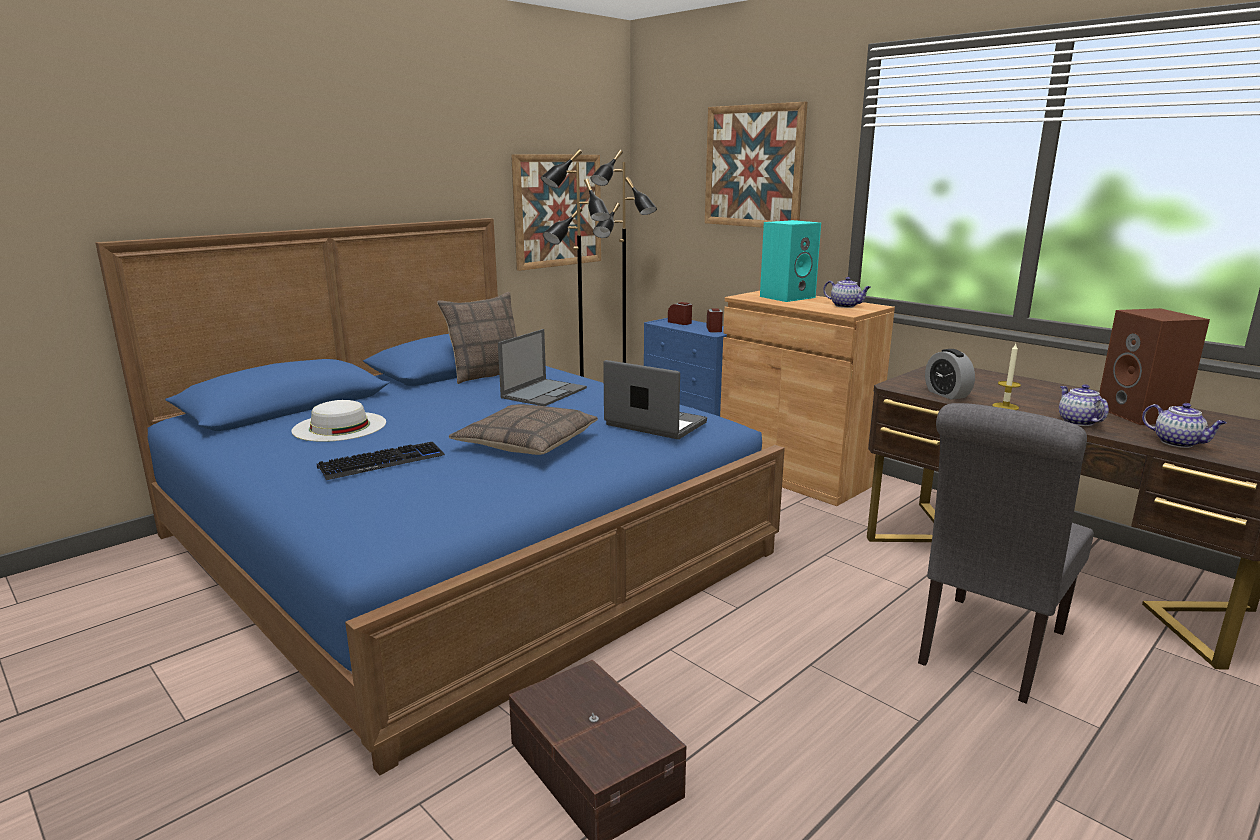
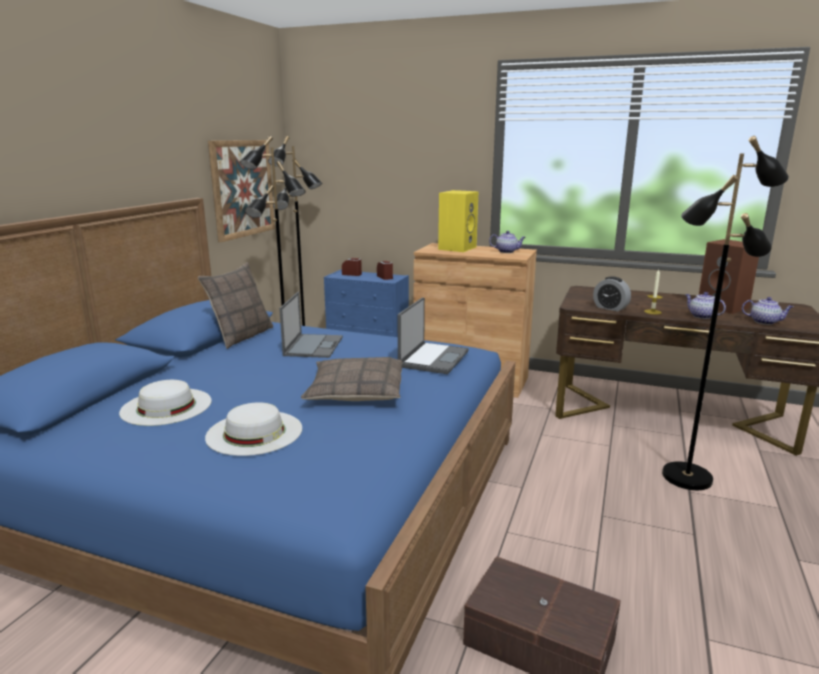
camera: 25 degrees left, 0 degrees up
keyboard [317,442,445,480] -> white hat [205,403,302,456]
laptop [603,360,707,439] -> laptop turned 105 degrees clockwise [398,297,469,374]
picture [705,102,808,228] -> none
turquoise speaker [760,220,821,302] -> yellow speaker [438,190,478,252]
grey chair [918,403,1094,704] -> black floor lamp [662,136,789,490]

